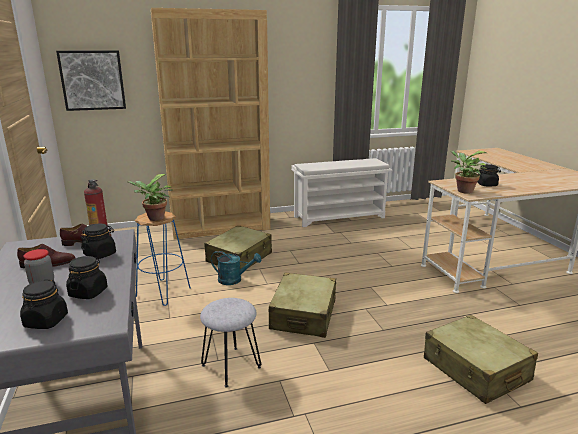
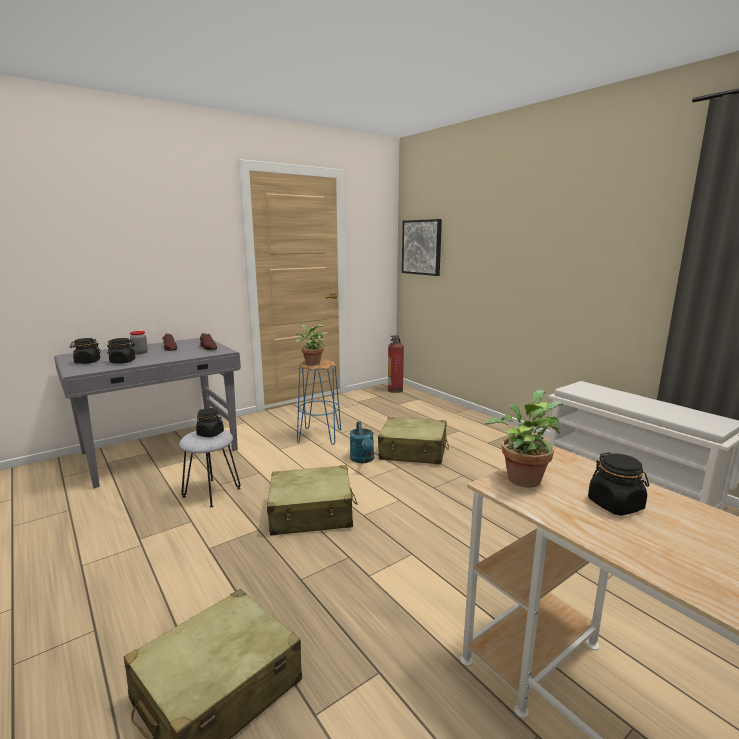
camera: 70 degrees right, 5 degrees down
black jar [80,224,116,259] -> black jar moved to [196,408,224,437]
brown bookcase [151,8,270,239] -> none

